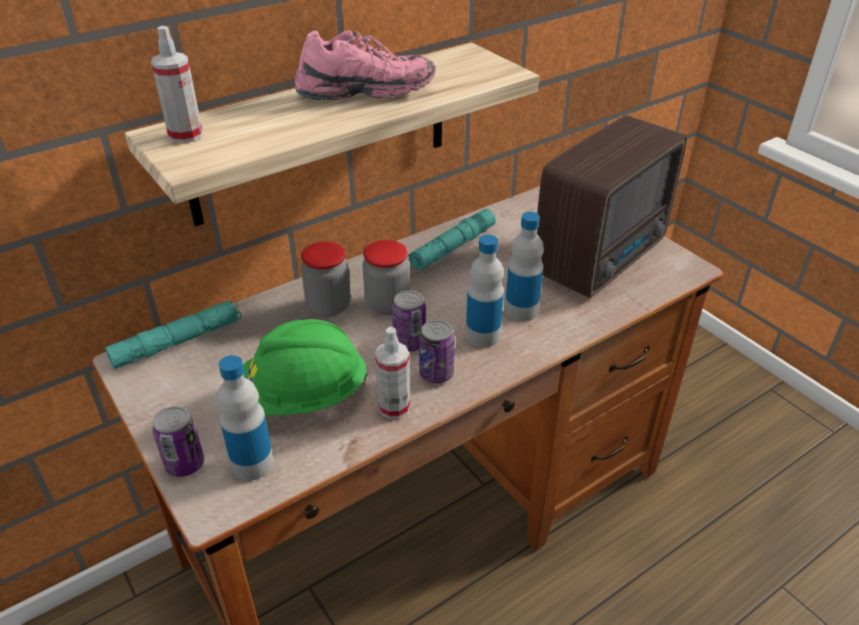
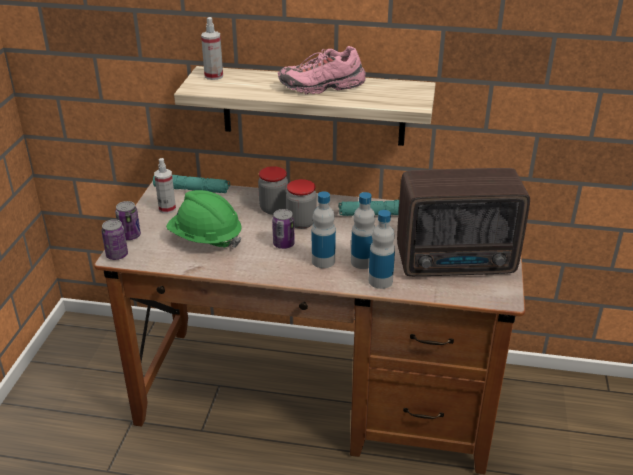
camera: 45 degrees right, 5 degrees down
bottle [217,355,274,480] -> bottle moved to [368,210,395,289]
pink shoe [294,30,436,100] -> pink shoe turned 135 degrees clockwise [278,46,366,94]
spray bottle [375,327,410,419] -> spray bottle moved to [154,158,176,214]
can [419,320,455,383] -> can moved to [101,219,128,260]

